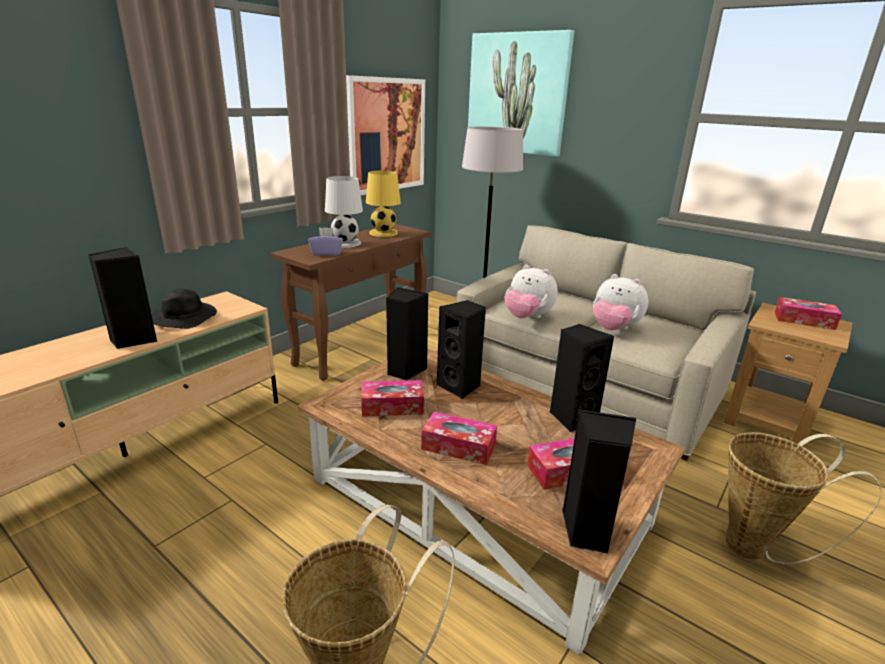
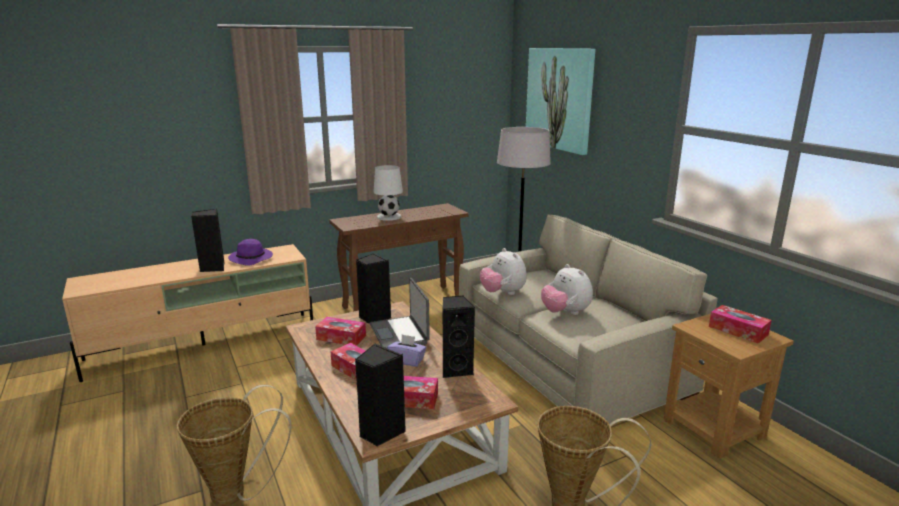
camera: 25 degrees right, 5 degrees down
black hat [151,289,217,329] -> purple hat [228,239,273,266]
purple tissue box [308,228,343,255] -> purple tissue box moved to [387,334,427,367]
picture [346,75,425,195] -> none
yellow table lamp [366,171,401,237] -> none
black speaker [437,300,486,399] -> laptop [370,278,430,348]

